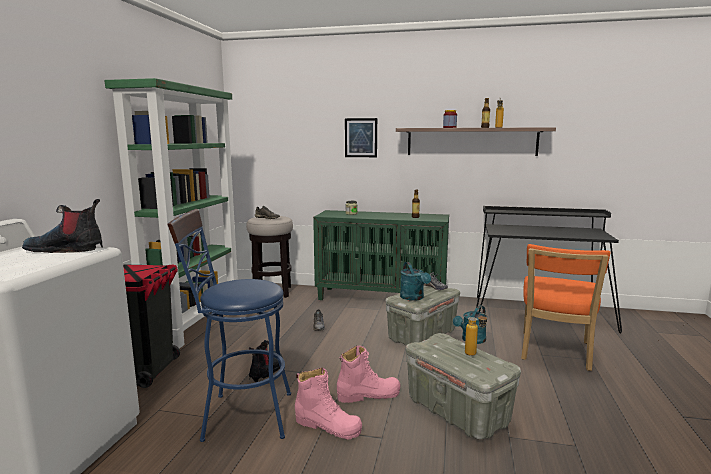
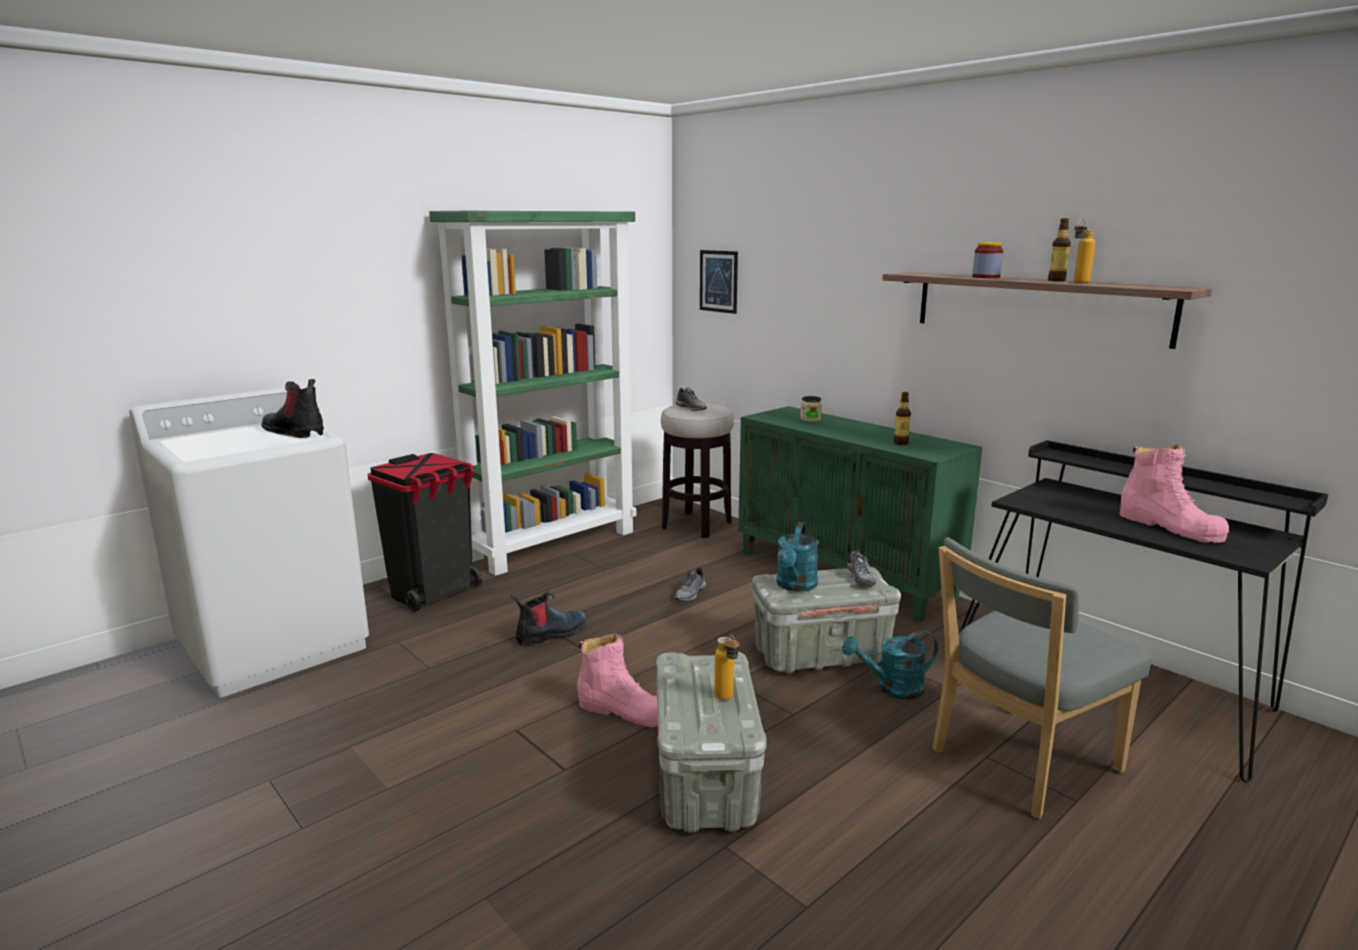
camera: 35 degrees right, 5 degrees up
blue stool [167,209,291,442] -> none
pink boot [295,367,362,440] -> pink boot moved to [1120,444,1229,543]
picture [345,118,377,157] -> picture moved to [700,250,738,314]
orange chair [521,244,610,371] -> grey chair [933,537,1151,819]

